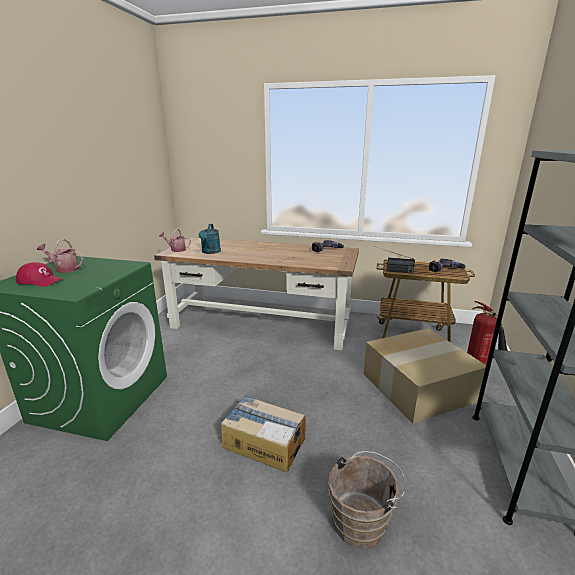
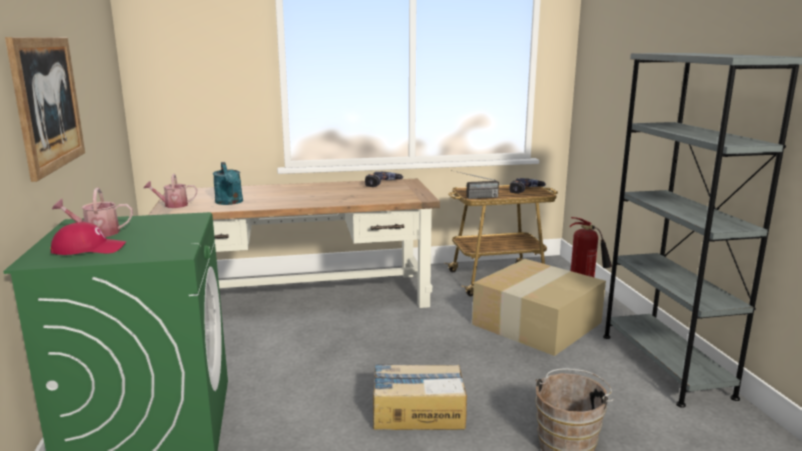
camera: 25 degrees left, 5 degrees down
none -> picture [5,37,85,182]

